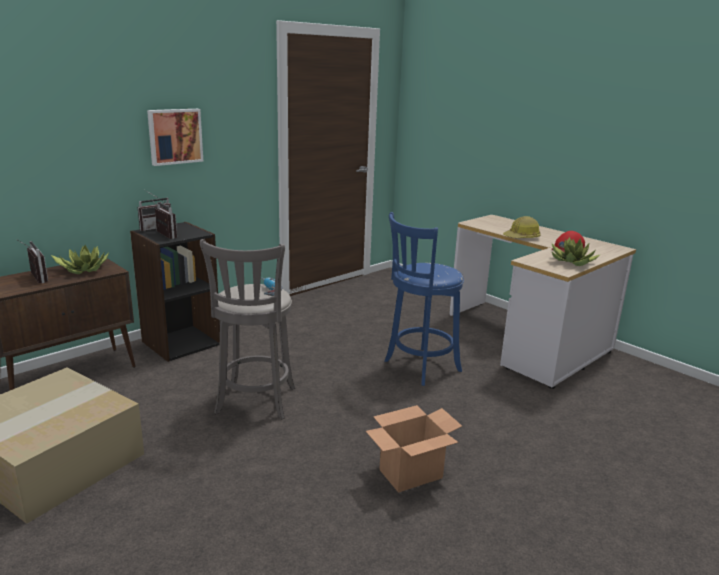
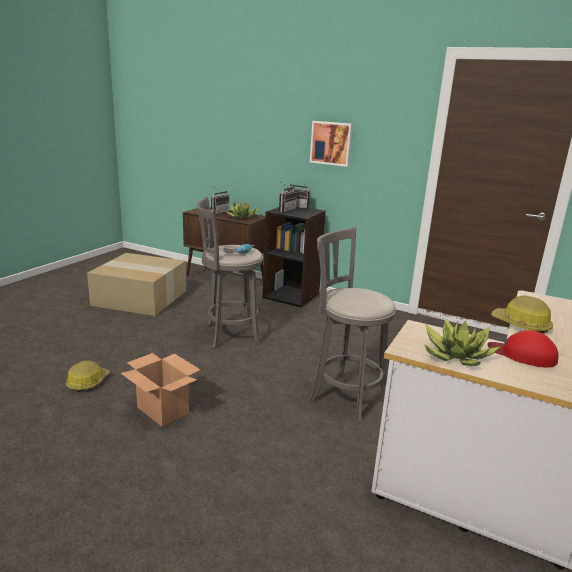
camera: 70 degrees right, 0 degrees up
blue stool [384,212,464,386] -> grey stool [309,227,396,423]
none -> hard hat [66,360,109,392]

